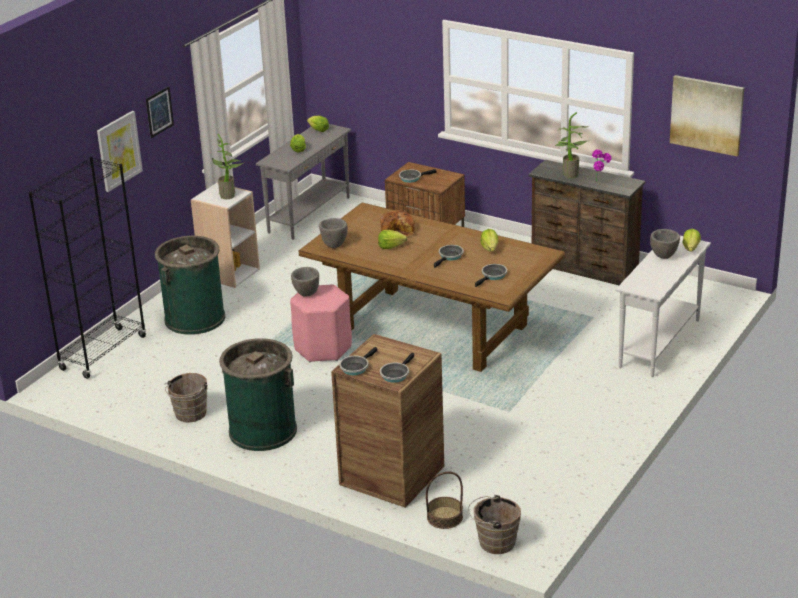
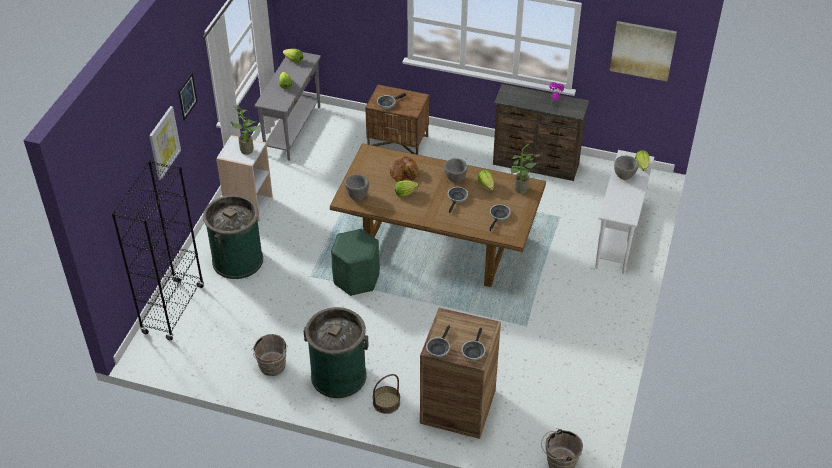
camera: 15 degrees left, 15 degrees up
pink stool [290,284,352,362] -> green stool [331,229,380,296]
grey bowl [291,267,319,297] -> grey bowl moved to [444,158,467,183]
basket [426,472,463,529] -> basket moved to [373,374,400,414]
potted plant [556,112,590,179] -> potted plant moved to [511,144,541,194]

